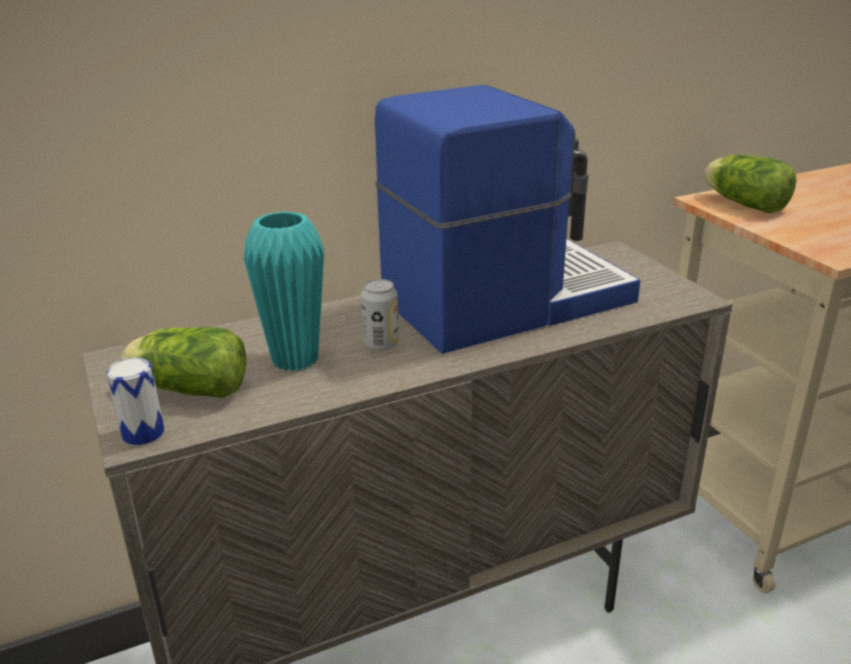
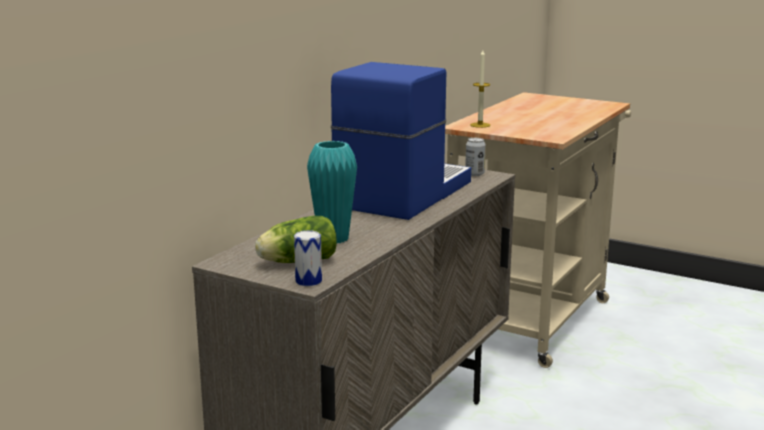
camera: 35 degrees left, 10 degrees down
can [361,279,399,351] -> can moved to [465,138,486,176]
lettuce [704,155,797,213] -> candle [470,50,490,128]

